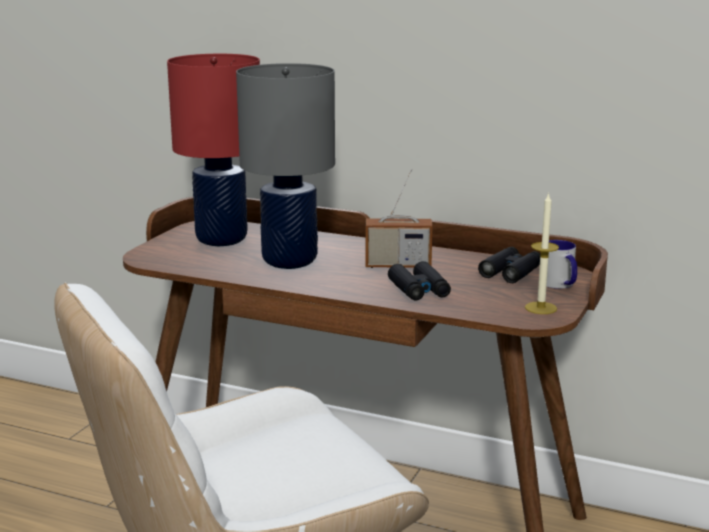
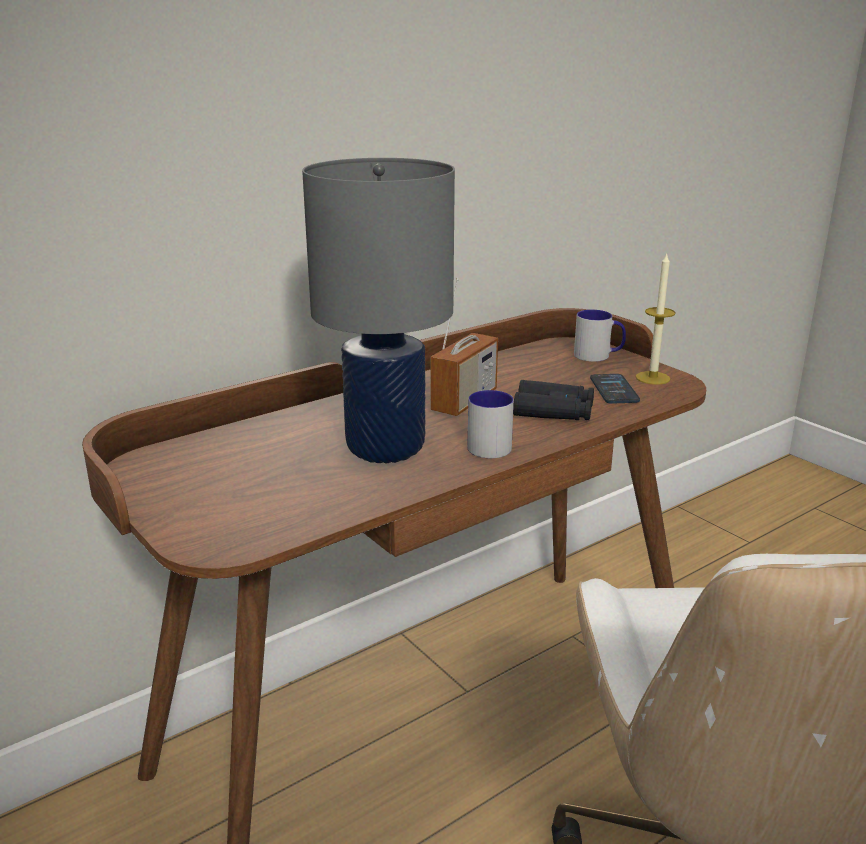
camera: 60 degrees left, 5 degrees up
red table lamp [167,54,260,246] -> none
black binoculars [478,247,540,283] -> none
none -> mug [467,390,514,458]
none -> phone [590,374,640,404]

